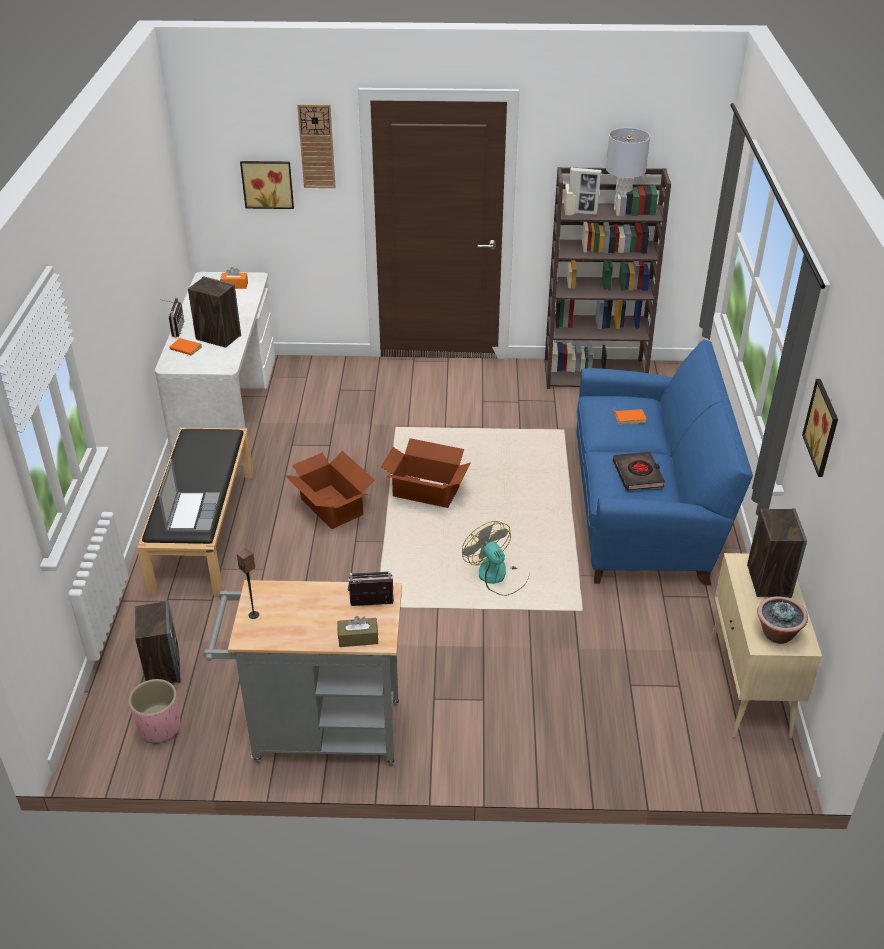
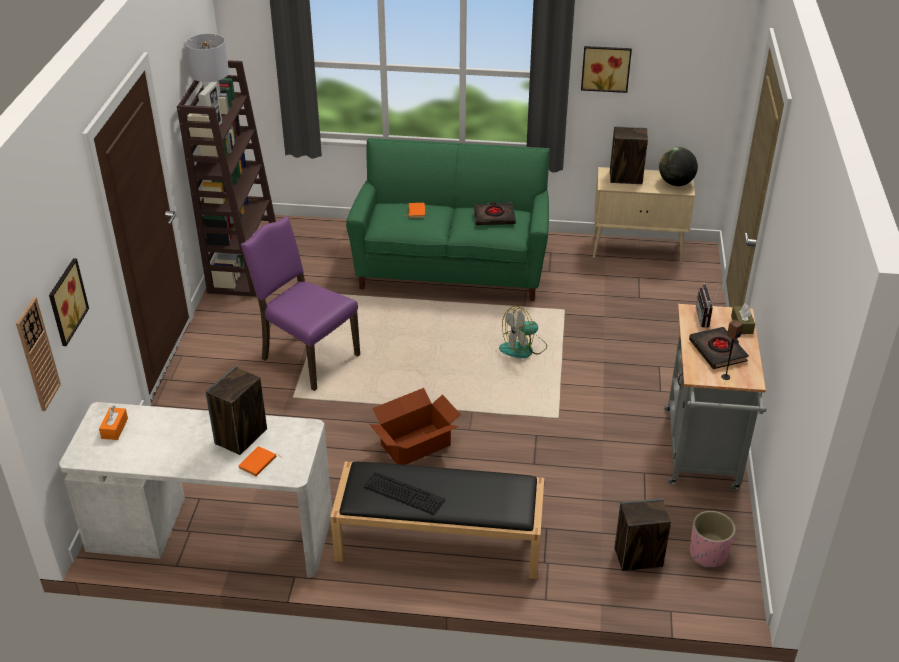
camera: 85 degrees left, 0 degrees up
laptop [159,459,220,532] -> none
radio [163,298,184,337] -> none
wall clock [297,104,335,188] -> wall clock moved to [16,297,61,411]
cardboard box [381,438,471,508] -> none
blue sofa [576,340,753,585] -> green sofa [346,138,550,301]
potted plant [757,596,808,644] -> globe [659,147,698,186]
none -> purple chair [241,217,360,391]
none -> keyboard [363,472,445,515]
none -> black book [689,327,749,369]

